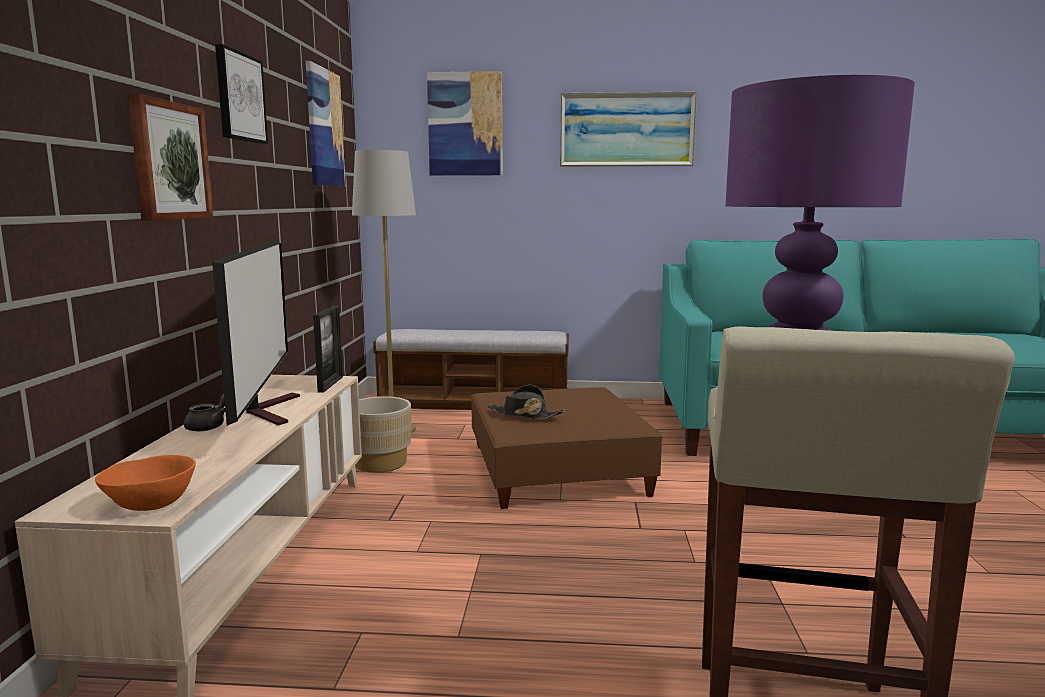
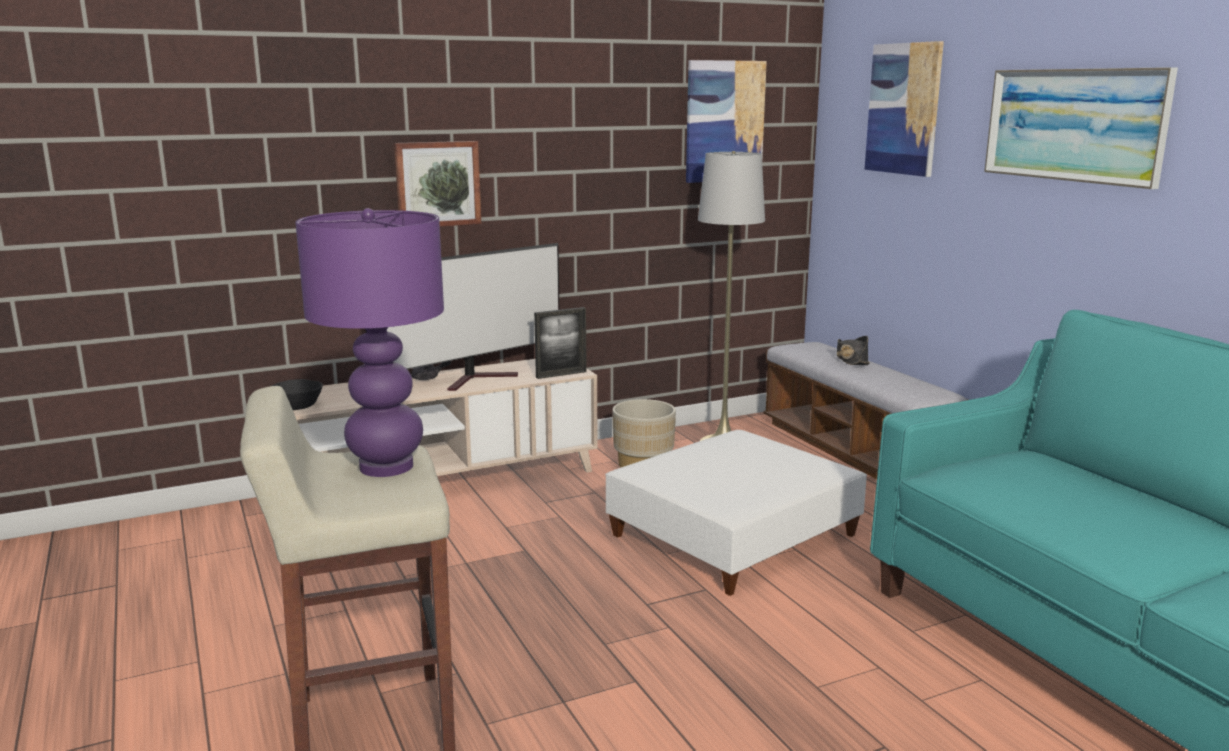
camera: 60 degrees right, 5 degrees up
orange bowl [95,455,196,511] -> black bowl [272,379,323,410]
picture [215,44,268,144] -> none
brown ottoman [471,387,662,509] -> white ottoman [605,430,867,596]
black hat [487,385,565,420] -> black hat moved to [837,336,870,365]

